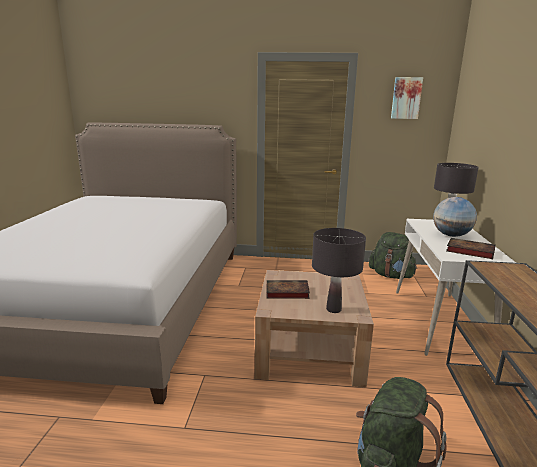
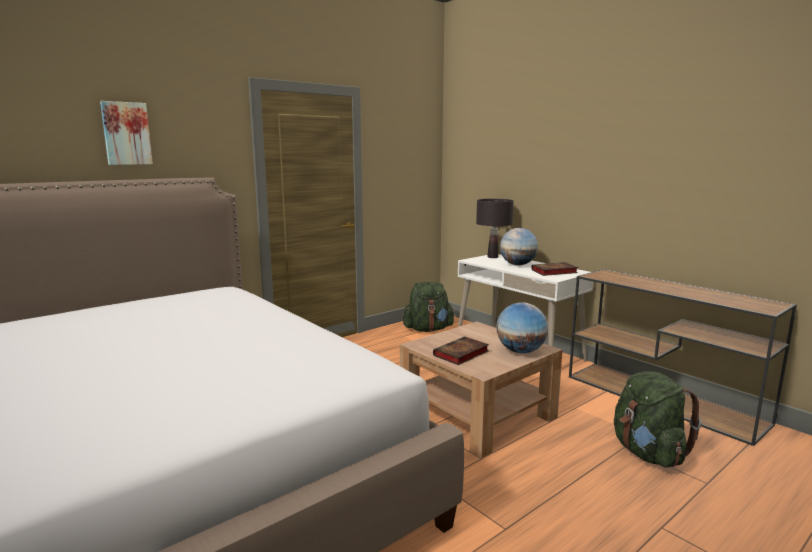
camera: 45 degrees left, 5 degrees down
black table lamp [312,228,366,313] -> globe [496,302,548,353]
picture [391,77,423,119] -> picture moved to [100,101,153,165]

